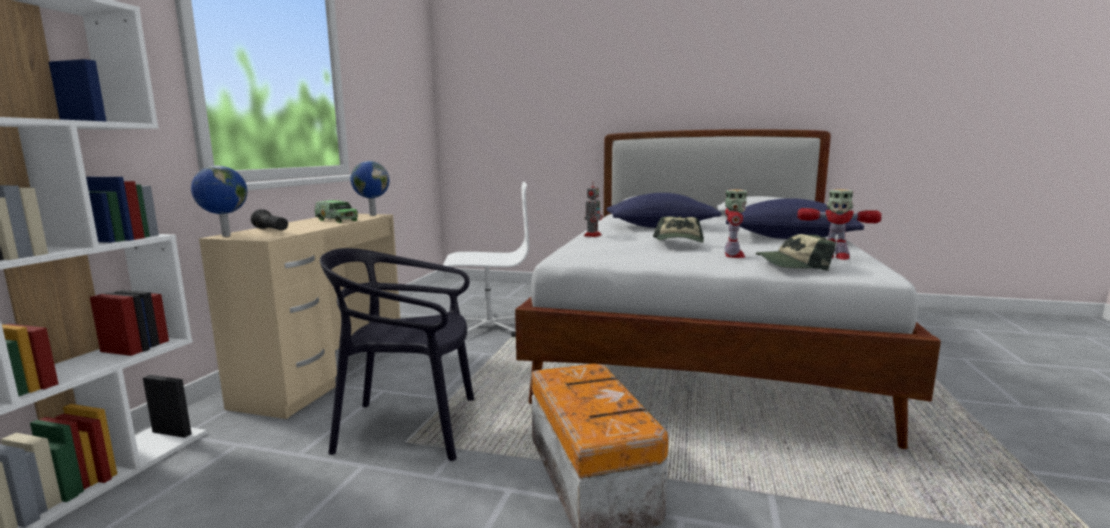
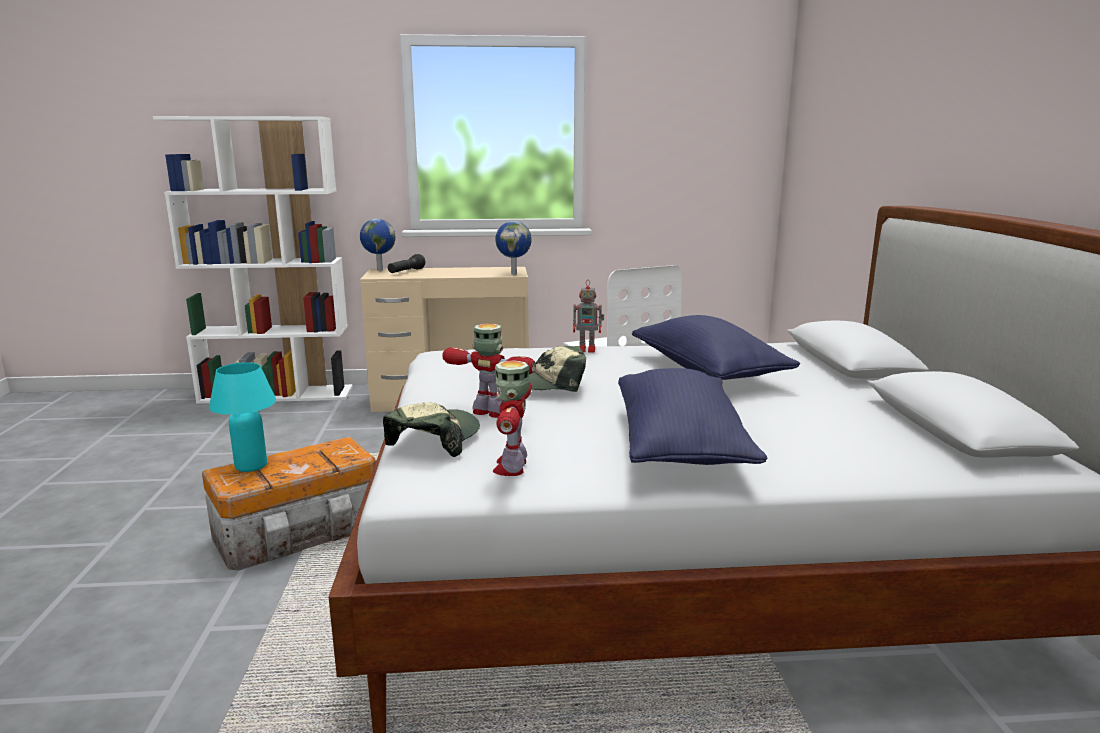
camera: 70 degrees right, 5 degrees up
toy truck [315,200,358,223] -> none
black chair [320,248,474,461] -> none
toy robot [725,189,747,258] -> toy robot turned 150 degrees counterclockwise [443,324,536,418]
cap [756,234,836,271] -> cap turned 45 degrees clockwise [383,402,480,457]
none -> turquoise table lamp [209,362,276,472]

